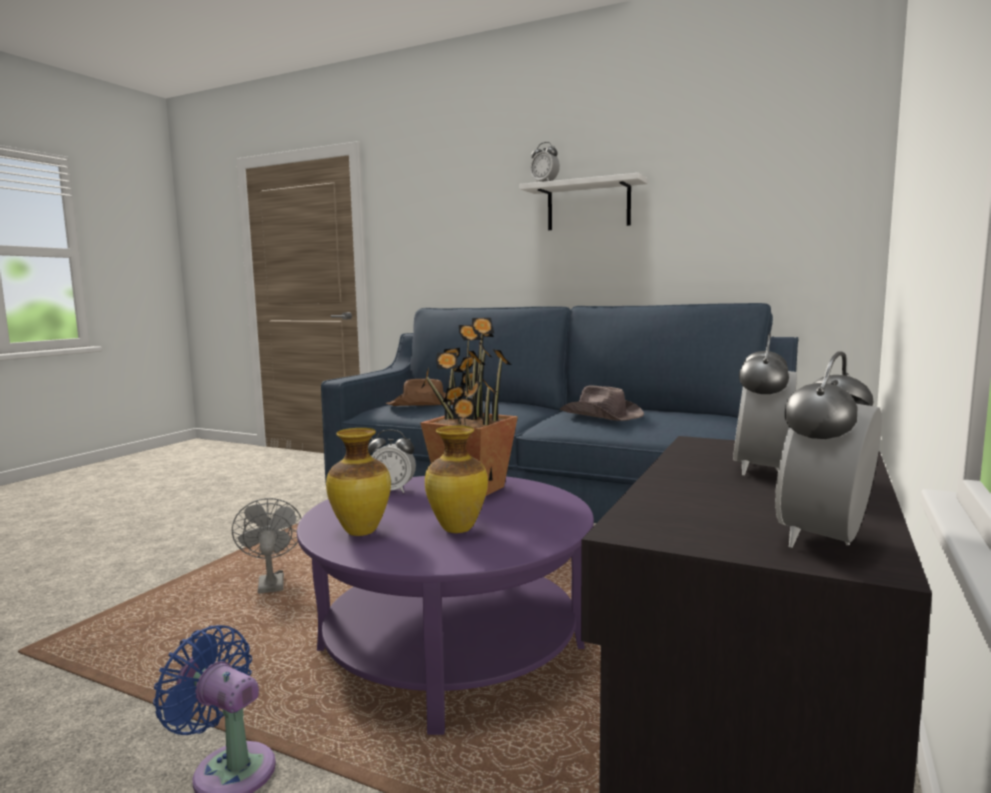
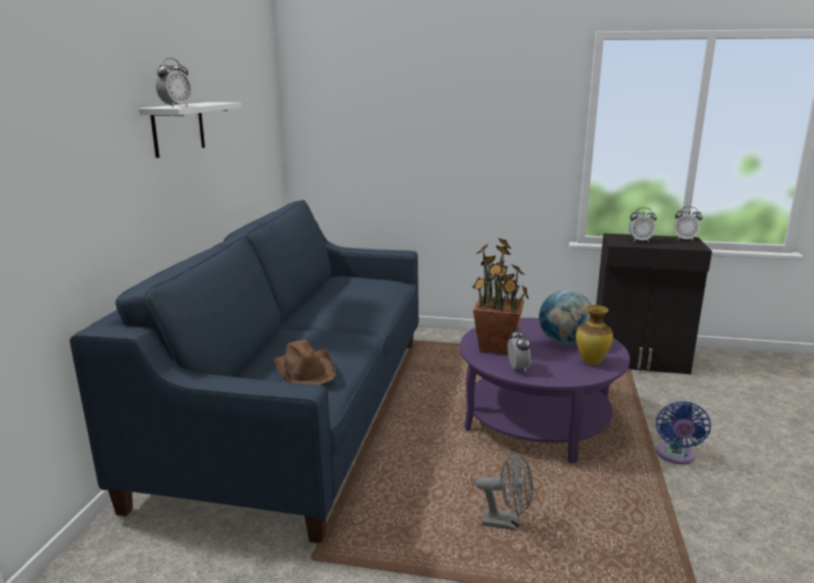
camera: 105 degrees left, 10 degrees up
grey fan [232,498,301,594] -> grey fan turned 135 degrees counterclockwise [476,451,533,531]
vase [425,425,488,533] -> globe [539,290,592,344]
brown hat [559,385,644,421] -> none

